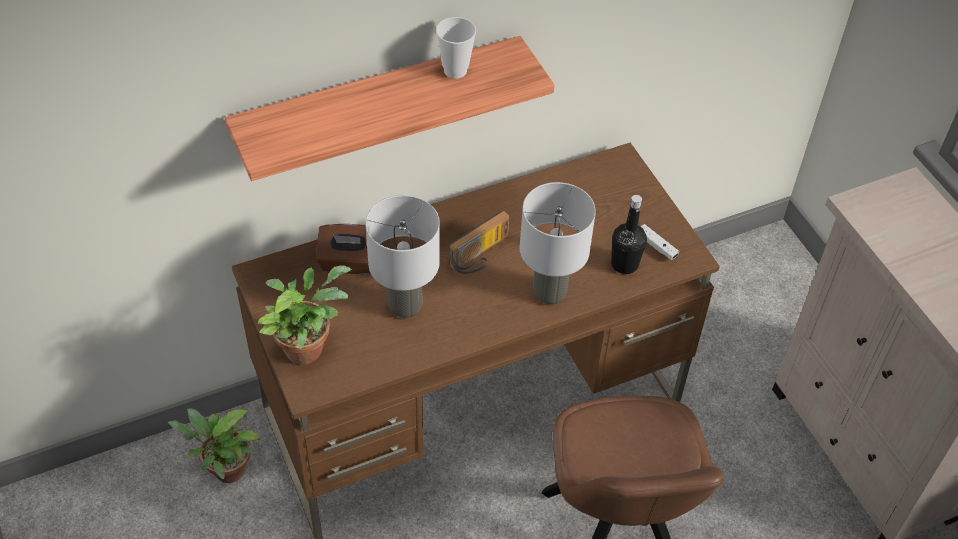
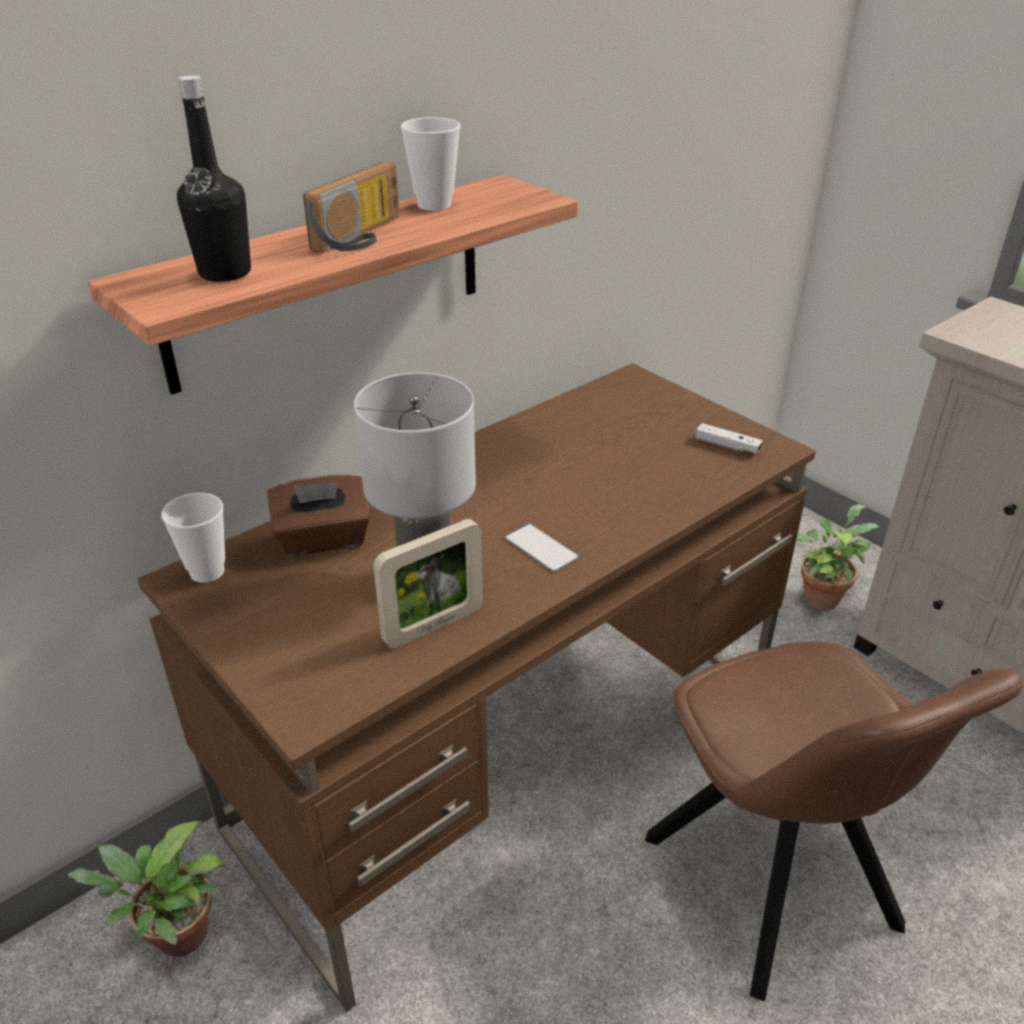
camera: 15 degrees left, 15 degrees down
potted plant [258,265,352,365] -> potted plant moved to [796,504,878,610]
radio [449,210,509,274] -> radio moved to [303,162,399,253]
white table lamp [520,182,596,304] -> none
black bottle [611,195,647,274] -> black bottle moved to [177,75,251,282]
none -> cup [161,493,225,583]
none -> picture frame [373,519,483,649]
none -> phone [505,524,579,572]

